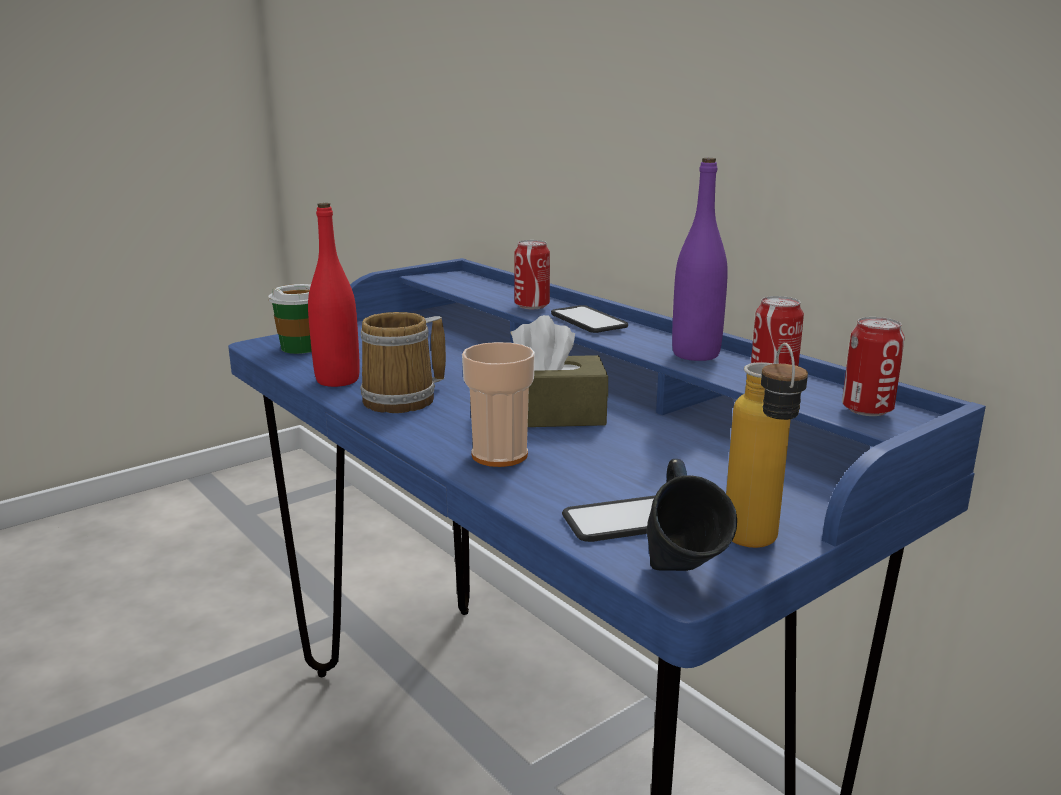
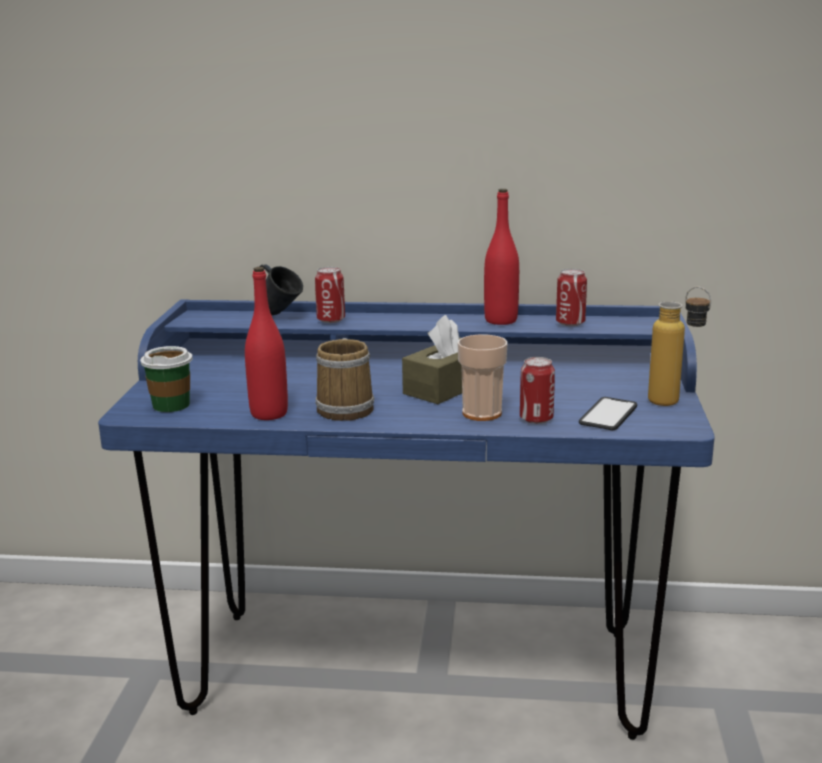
camera: 45 degrees left, 0 degrees up
phone [551,305,628,333] -> none
blue mug [647,459,737,571] -> blue mug moved to [259,264,303,315]
purple bottle [672,158,728,361] -> red bottle [484,189,519,325]
can [842,317,905,416] -> can moved to [520,357,555,424]

